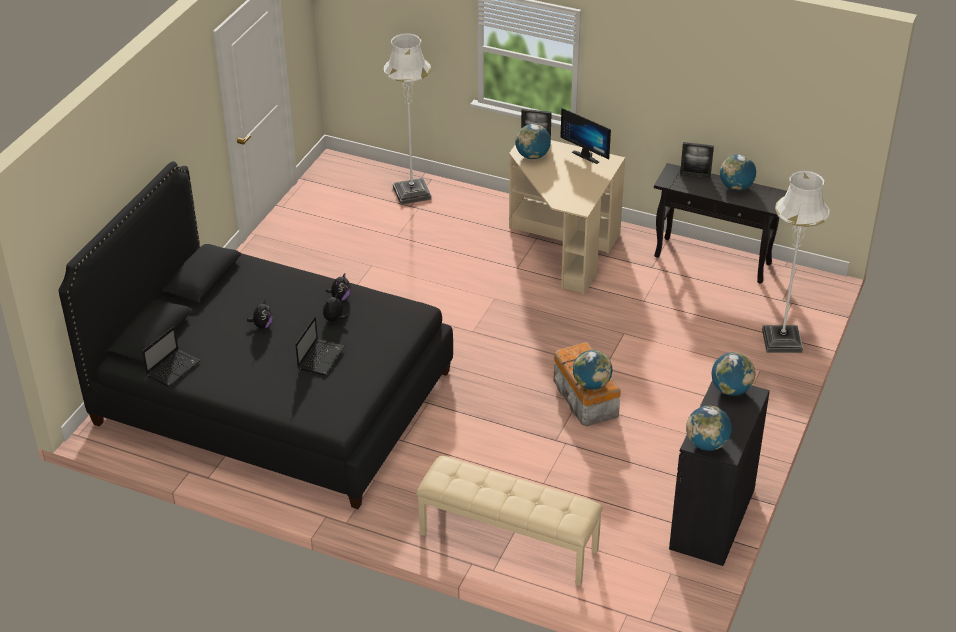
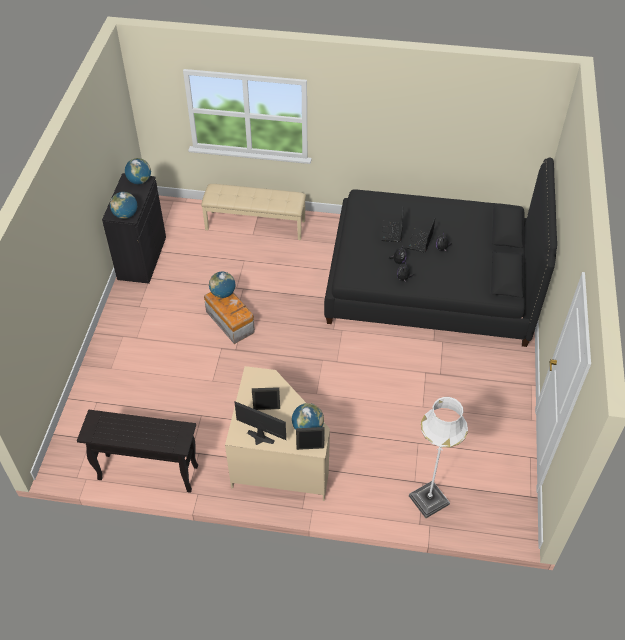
camera: 165 degrees right, 10 degrees up
laptop [142,326,201,387] -> laptop moved to [406,219,435,253]
picture frame [680,142,714,179] -> picture frame moved to [252,387,280,410]
globe [720,154,756,191] -> none
white floor lamp [762,170,830,353] -> none

